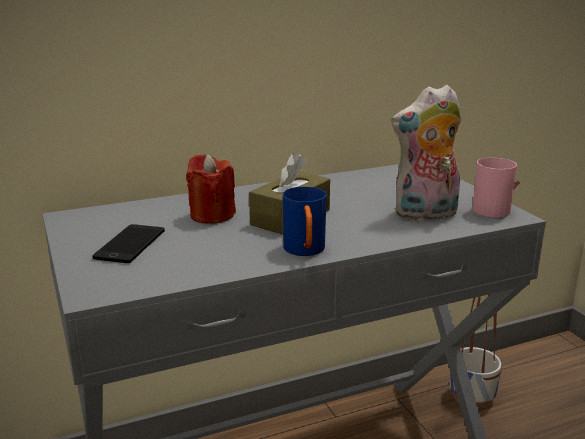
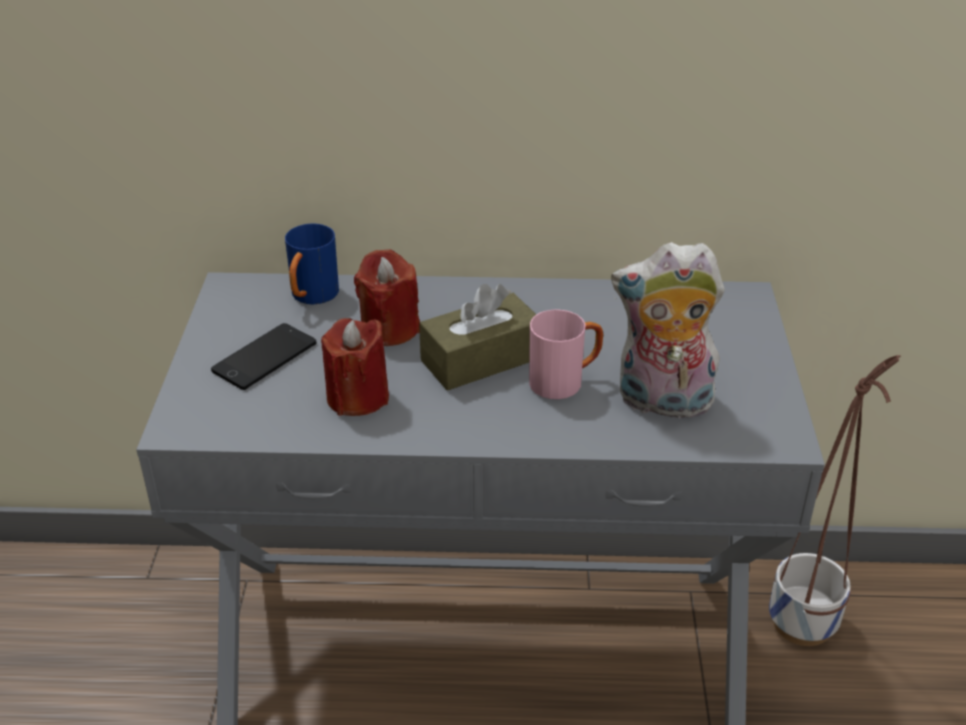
camera: 25 degrees right, 15 degrees up
blue mug [283,187,327,256] -> blue mug moved to [285,223,339,304]
pink mug [473,158,517,218] -> pink mug moved to [529,309,603,399]
none -> red candle [321,318,389,416]

